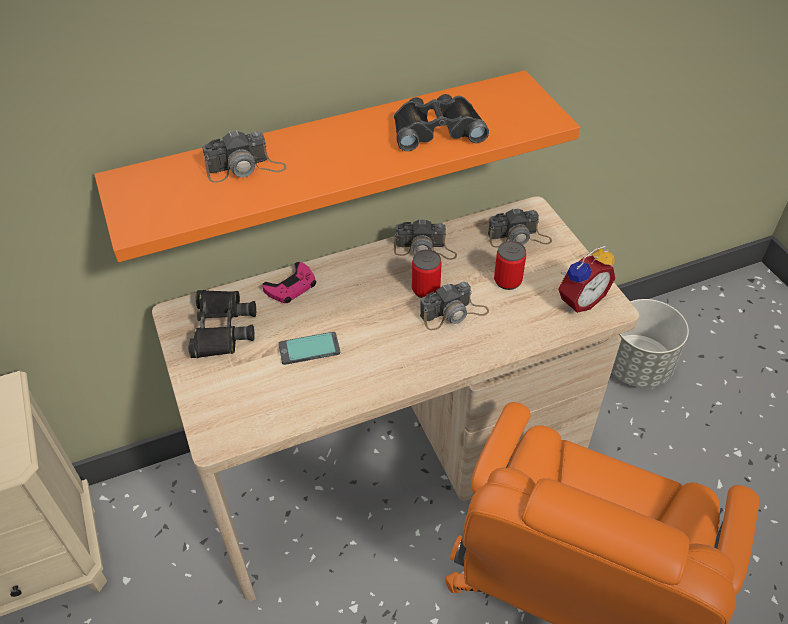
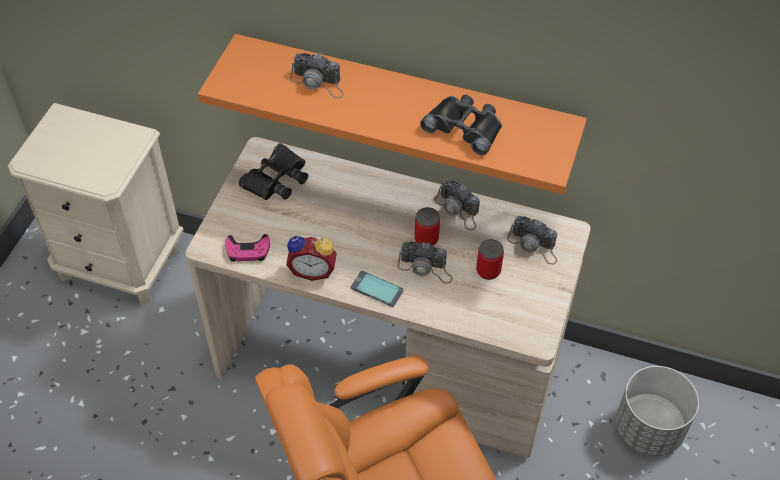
camera: 40 degrees right, 5 degrees up
pink game controller [262,262,316,303] -> pink game controller moved to [225,234,270,262]
phone [278,332,340,365] -> phone moved to [351,271,403,307]
alarm clock [558,246,615,313] -> alarm clock moved to [286,234,337,281]

